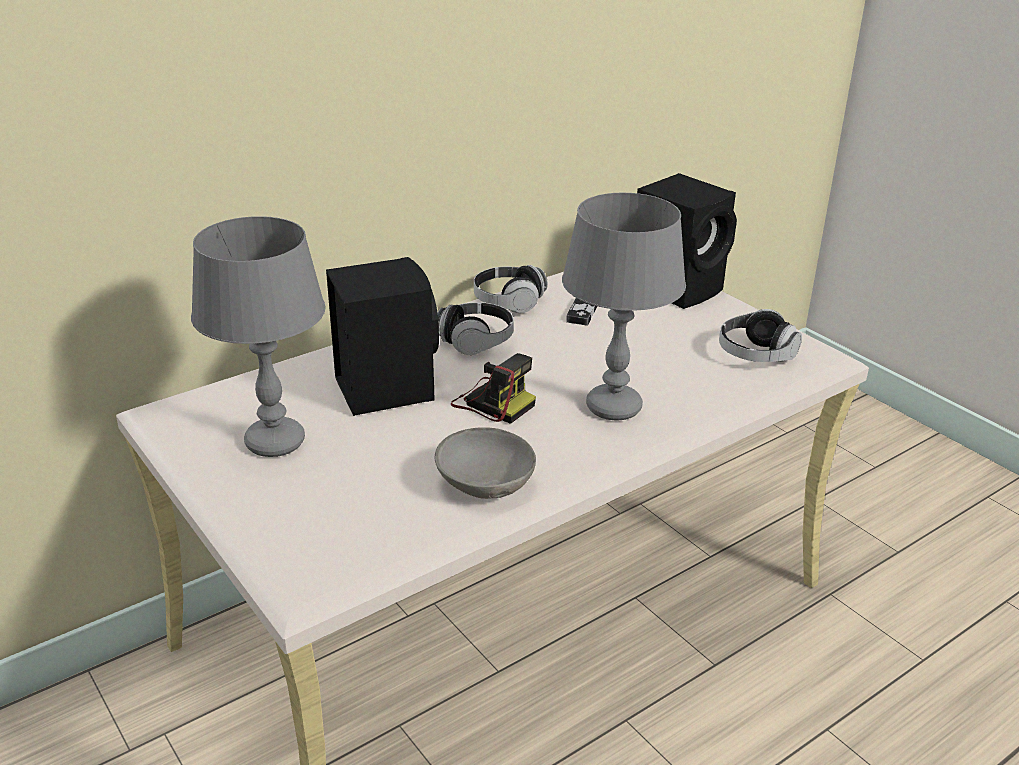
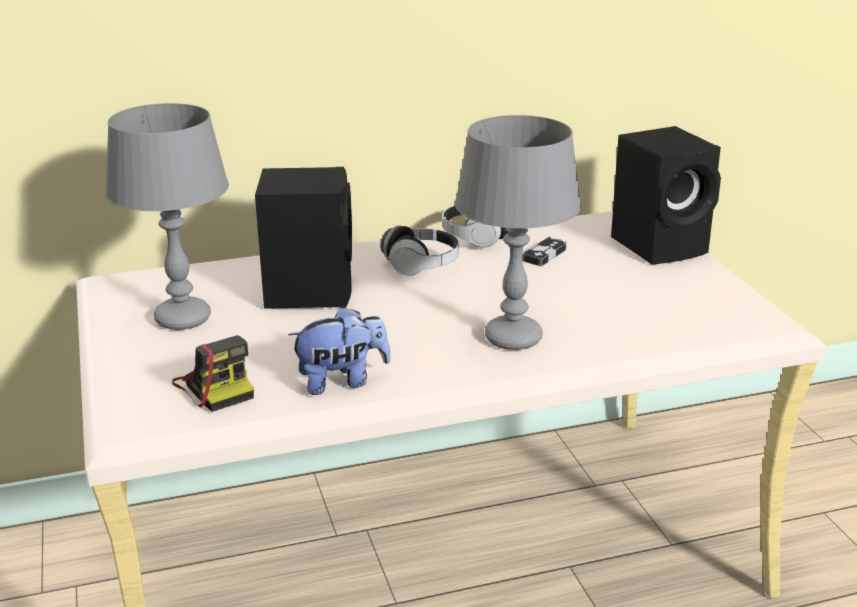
camera: 20 degrees right, 5 degrees down
grey bowl [435,427,536,499] -> plush toy [288,307,391,395]
camera [451,353,536,424] -> camera moved to [172,335,254,412]
headphones [719,309,802,362] -> none

